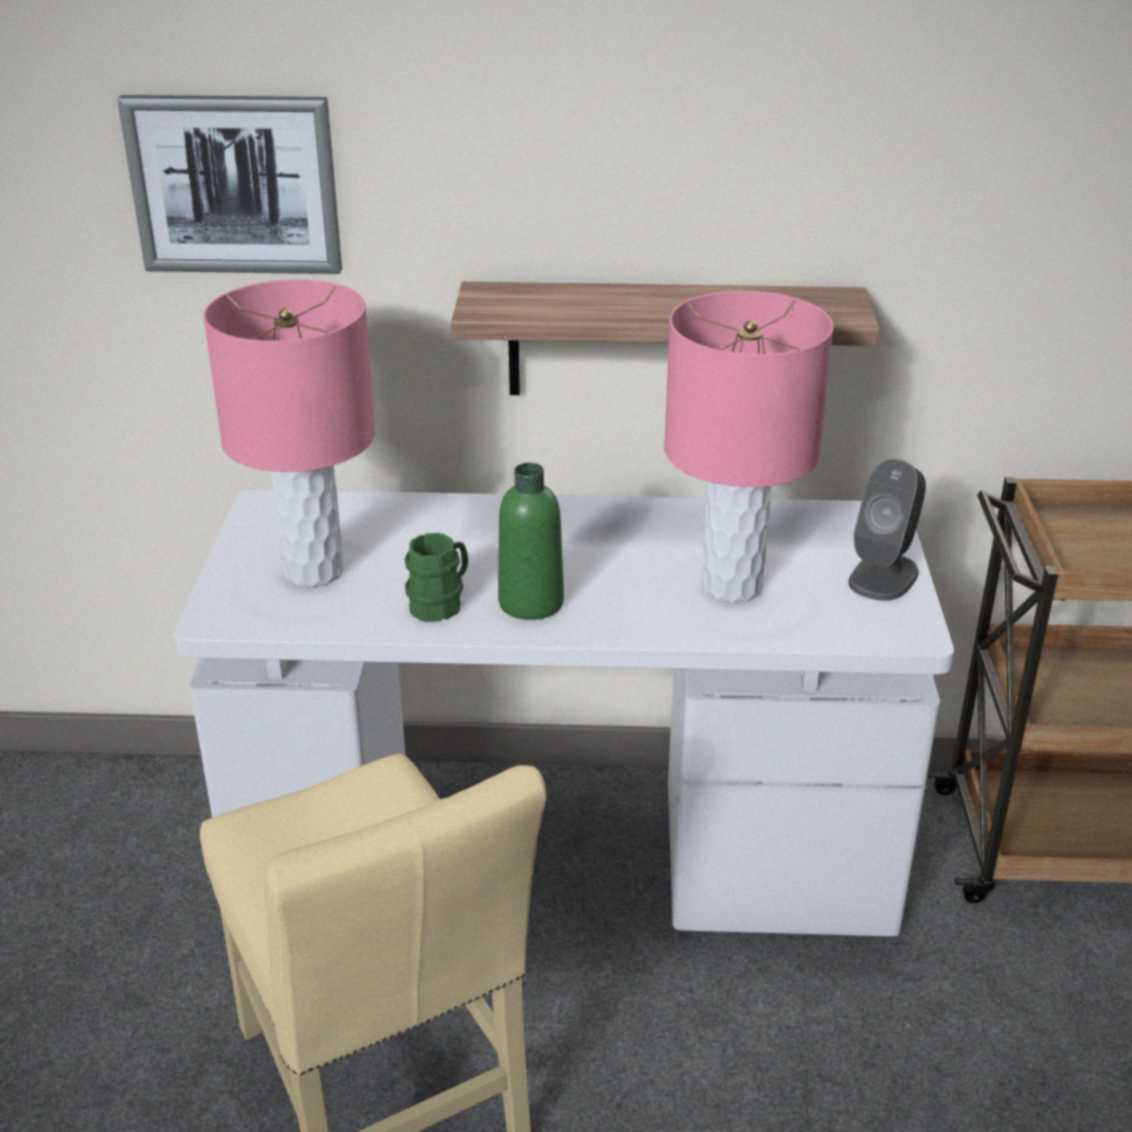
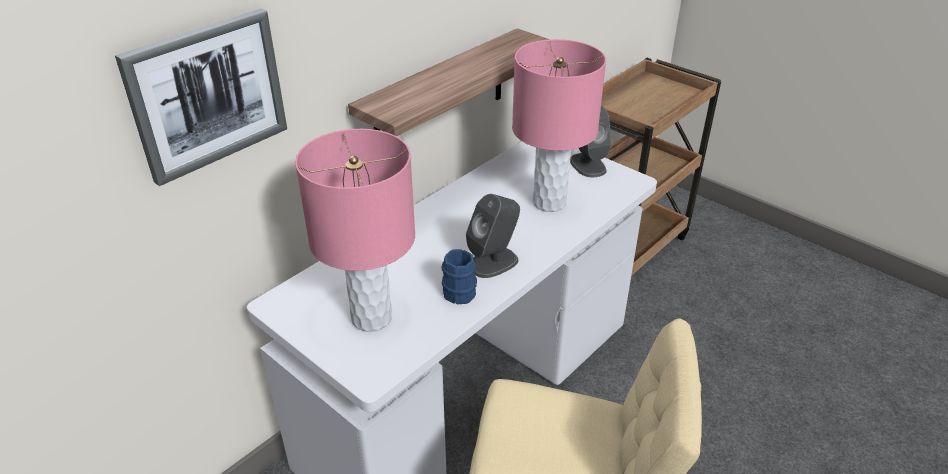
camera: 50 degrees left, 5 degrees up
green mug [405,533,468,622] -> blue mug [442,249,477,304]
green bottle [498,463,564,620] -> grey speaker [466,194,520,278]

